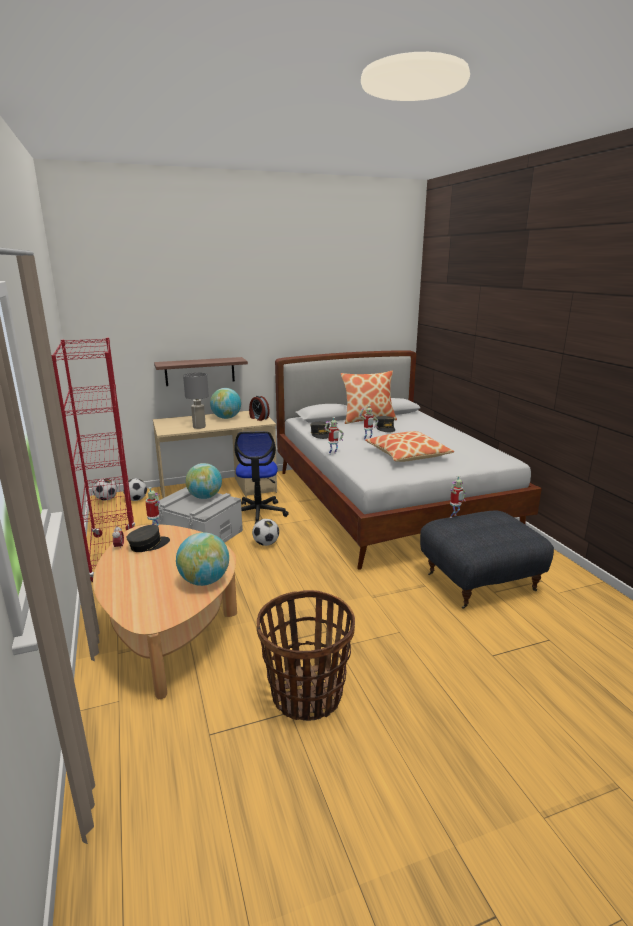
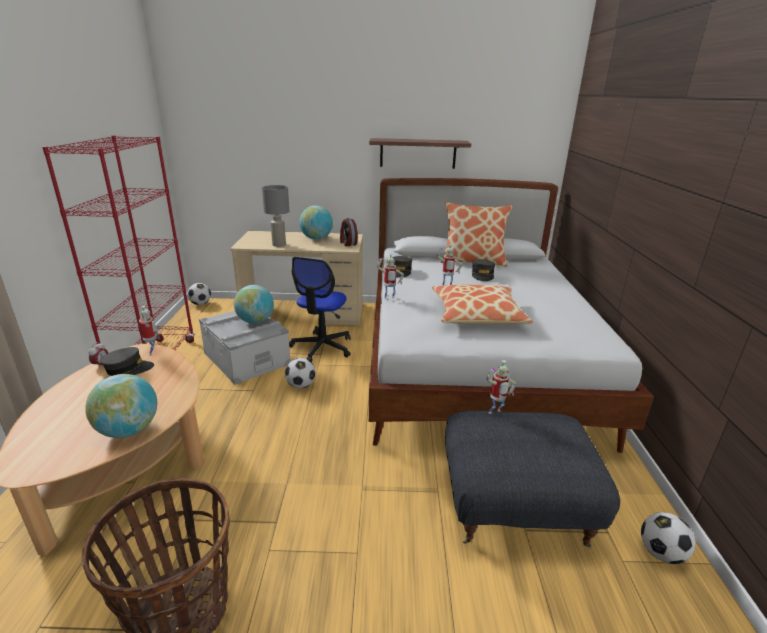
camera: 20 degrees right, 5 degrees up
football [123,478,147,501] -> football moved to [641,512,696,564]
shelf [154,357,248,386] -> shelf moved to [369,138,471,169]

